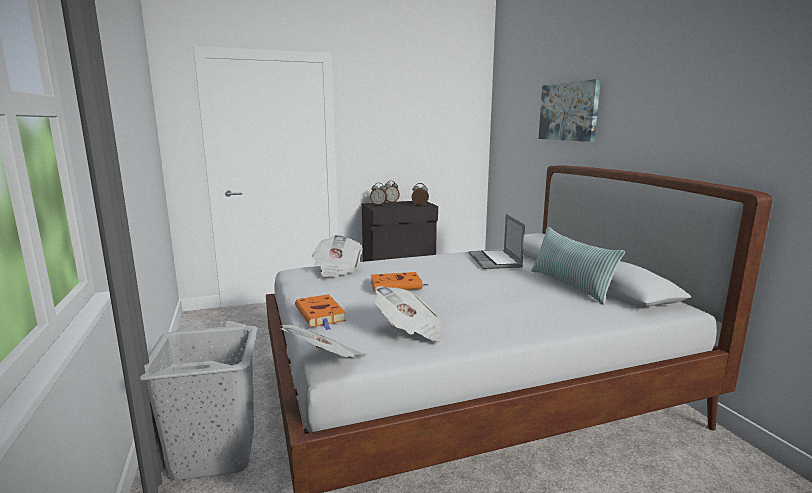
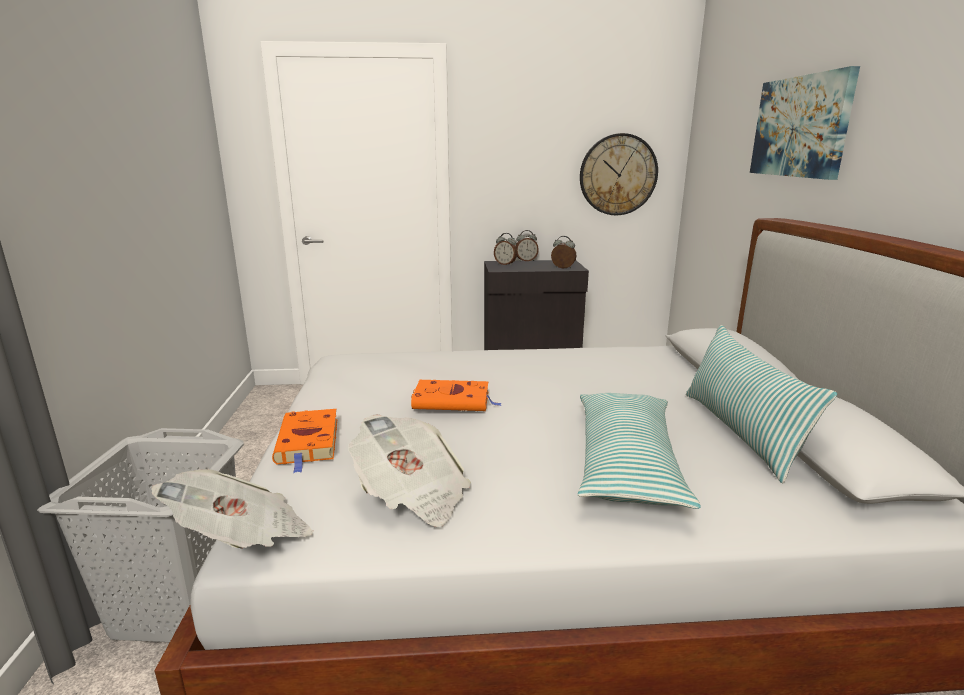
camera: 15 degrees right, 5 degrees up
newspaper [312,235,363,277] -> none
laptop [469,214,525,269] -> none
none -> pillow [578,393,701,509]
none -> wall clock [580,133,658,215]

